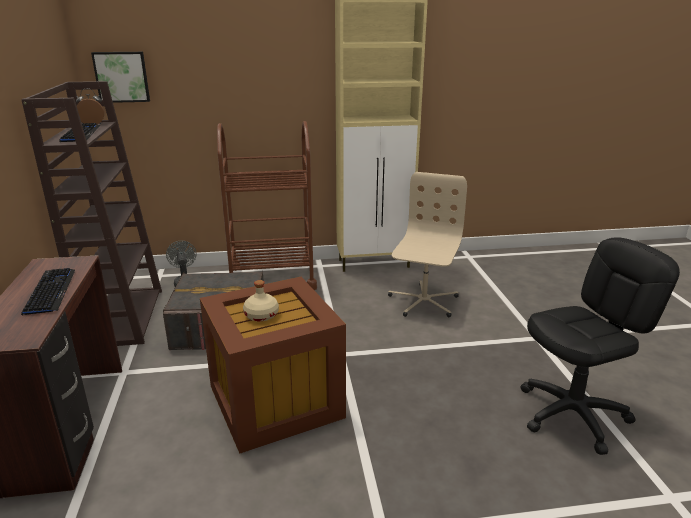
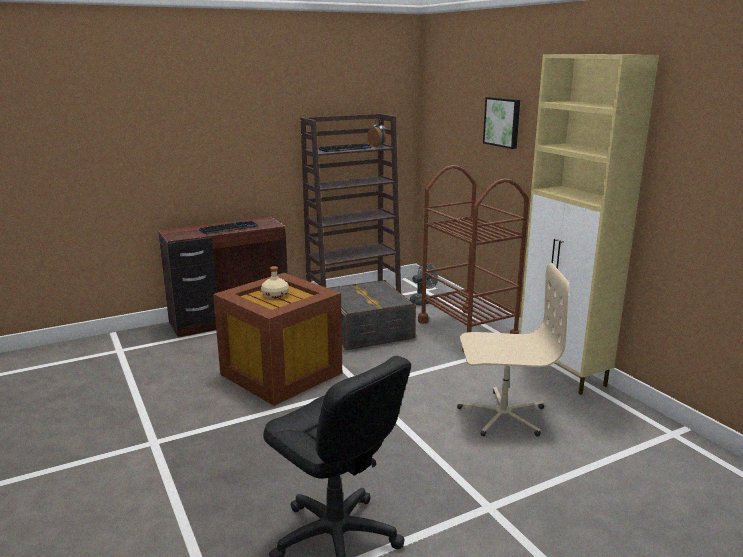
camera: 70 degrees right, 5 degrees down
picture [91,52,150,103] -> picture moved to [483,97,520,149]

